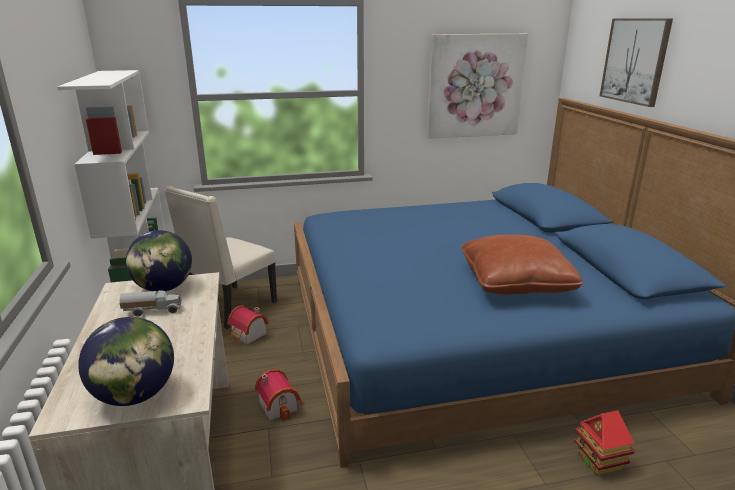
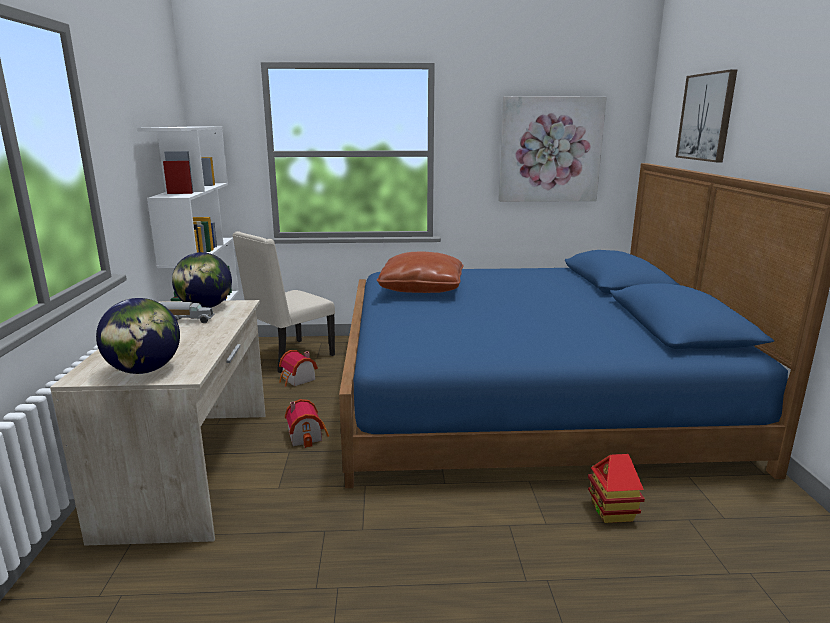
camera: 10 degrees right, 5 degrees down
brown pillow [461,234,583,295] -> brown pillow moved to [377,252,464,293]

